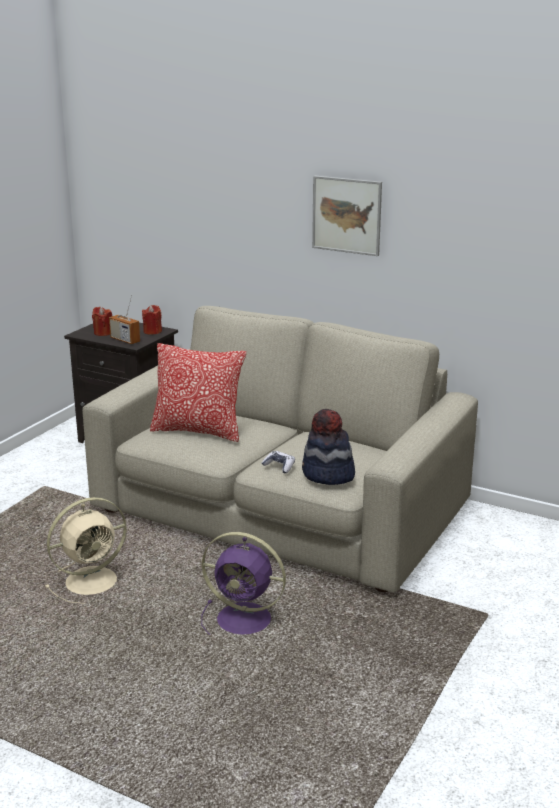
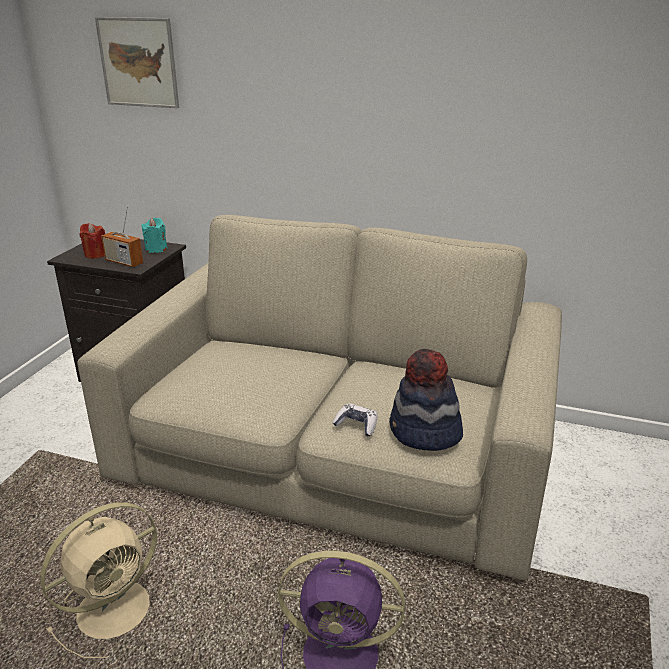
camera: 10 degrees left, 5 degrees up
red candle [142,305,162,335] -> turquoise candle [141,217,168,253]
pillow [150,343,246,442] -> none
picture [312,176,382,256] -> picture moved to [95,17,179,108]

